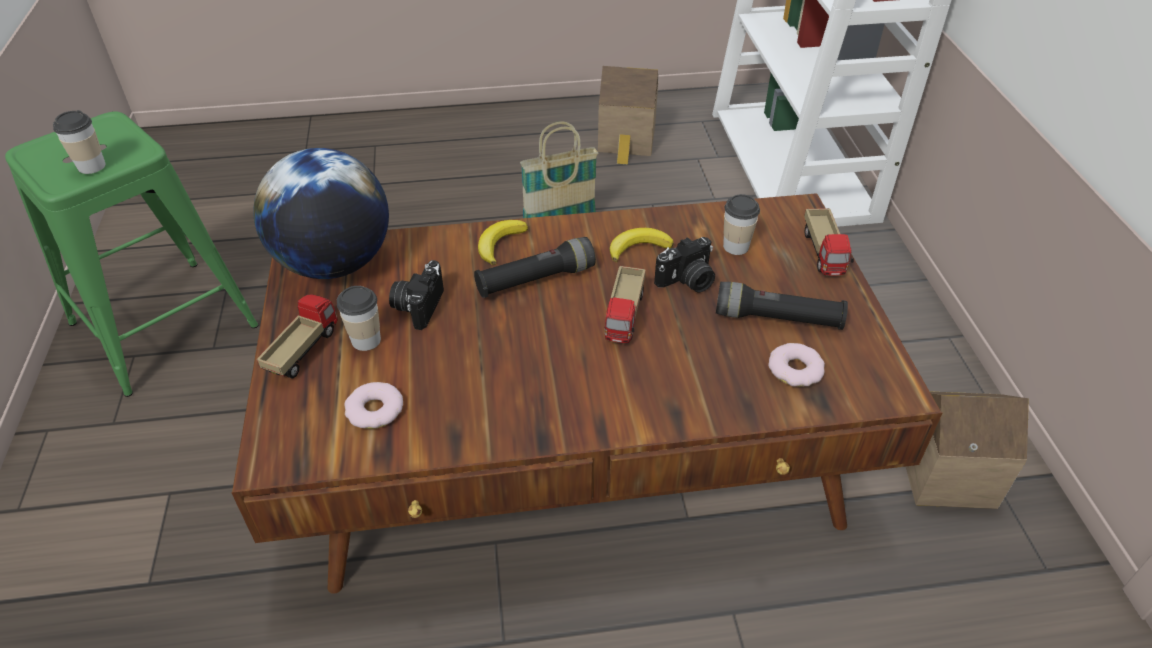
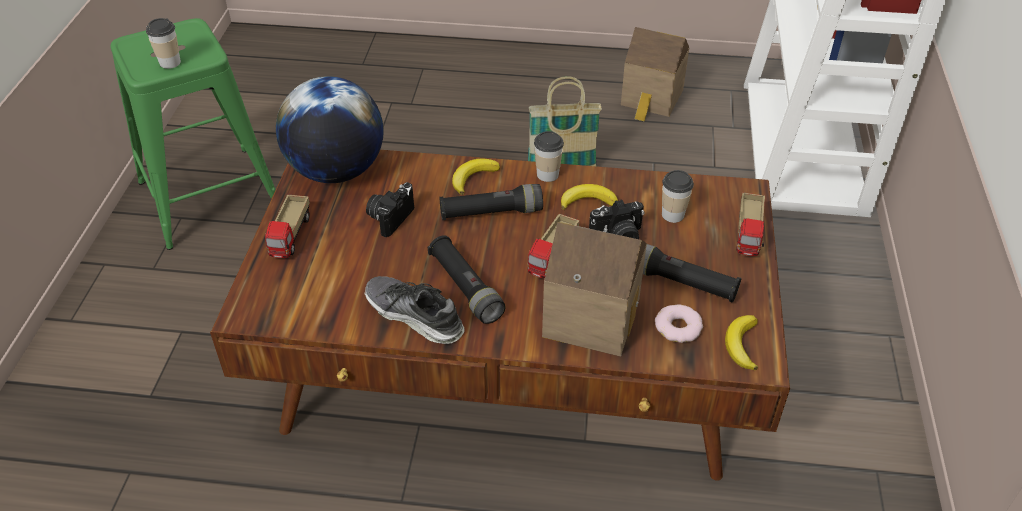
camera: 15 degrees right, 0 degrees up
toy truck [257,294,338,379] -> toy truck turned 150 degrees clockwise [265,195,310,258]
cup [337,286,381,351] -> cup moved to [534,131,564,182]
donut [344,382,403,429] -> none
toy house [906,391,1029,509] -> toy house moved to [542,222,647,357]
none -> shoe [364,276,465,344]
none -> black flashlight [428,235,505,324]
none -> banana [725,315,758,370]

